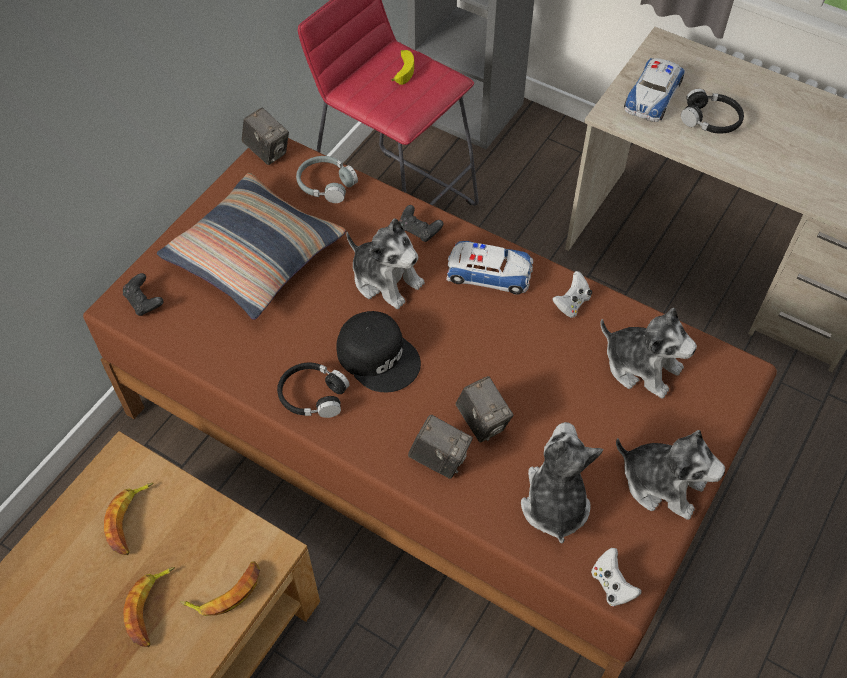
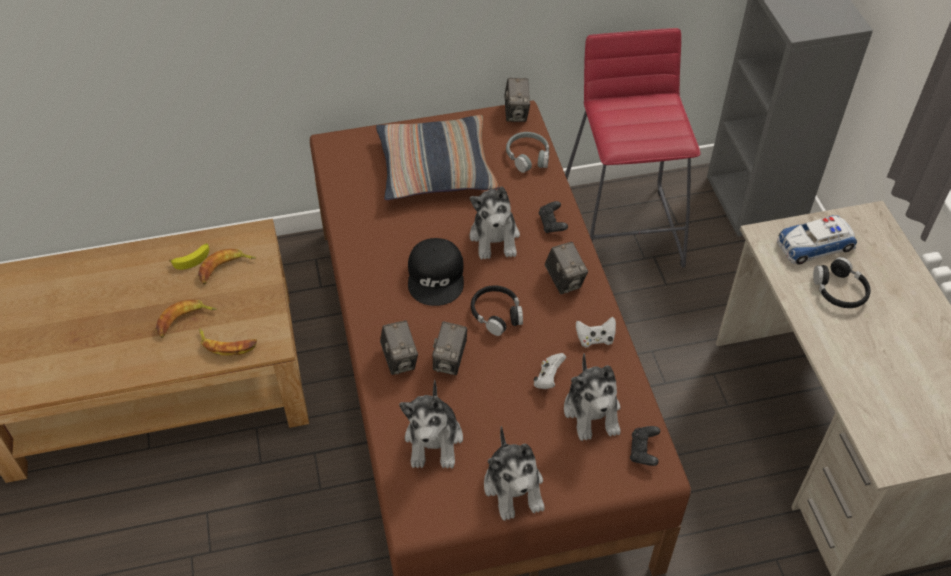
camera: 45 degrees right, 5 degrees down
black game controller [123,273,164,316] -> black game controller moved to [630,426,660,466]
black headphones [277,363,350,418] -> black headphones moved to [471,285,523,336]
banana [391,50,414,85] -> banana moved to [169,243,209,270]
toy car [446,241,533,295] -> camera [545,242,588,294]
plush toy [521,422,603,544] -> plush toy turned 135 degrees clockwise [399,380,463,469]
white game controller [591,548,642,607] -> white game controller moved to [533,353,566,389]

